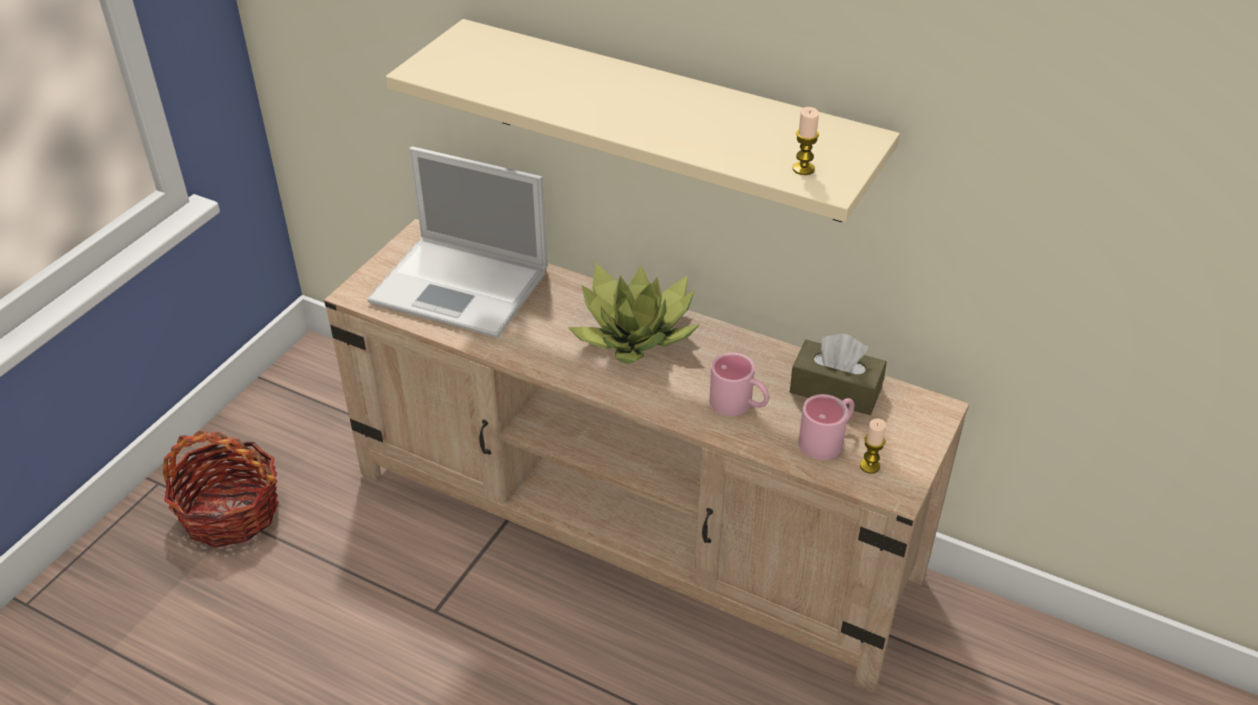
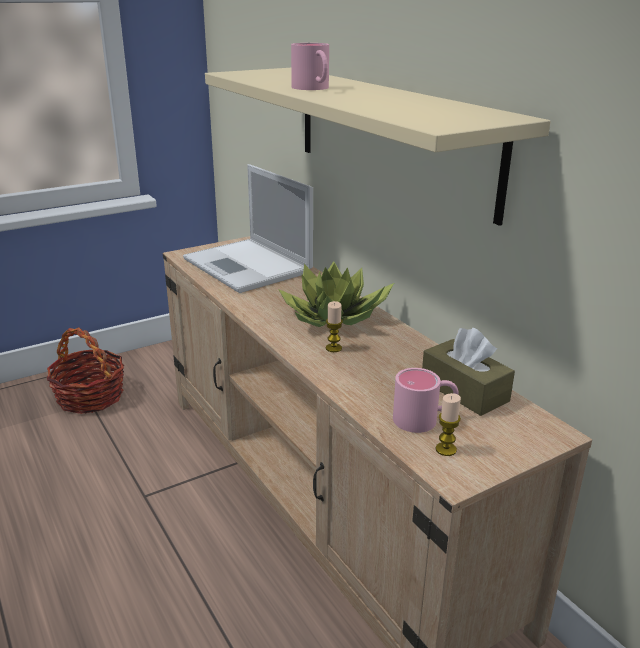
camera: 30 degrees right, 15 degrees down
pink mug [709,353,769,416] -> pink mug moved to [291,43,329,90]
candle [793,107,819,175] -> candle moved to [326,301,343,352]

